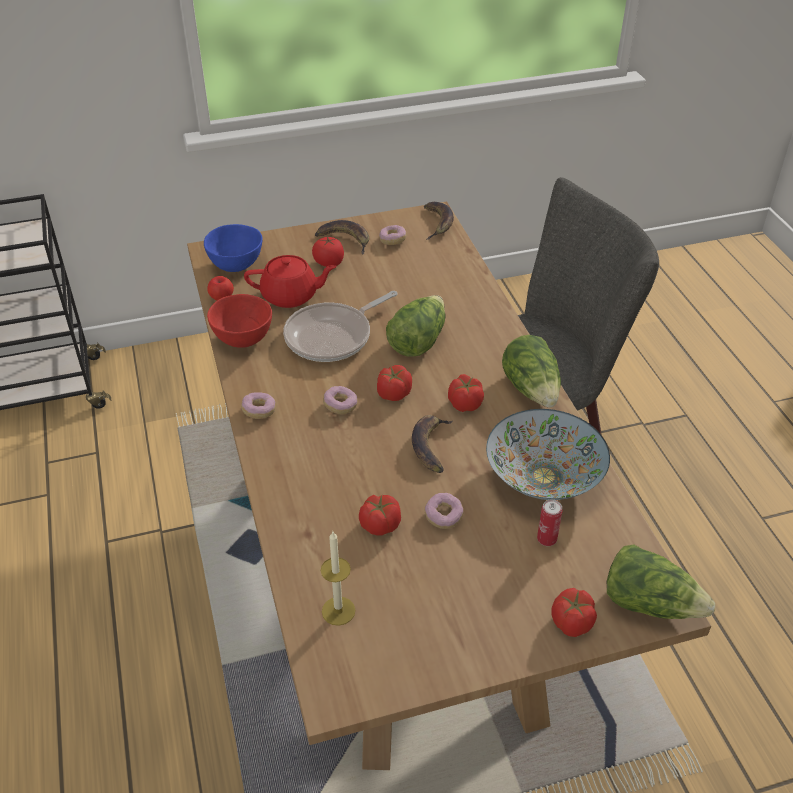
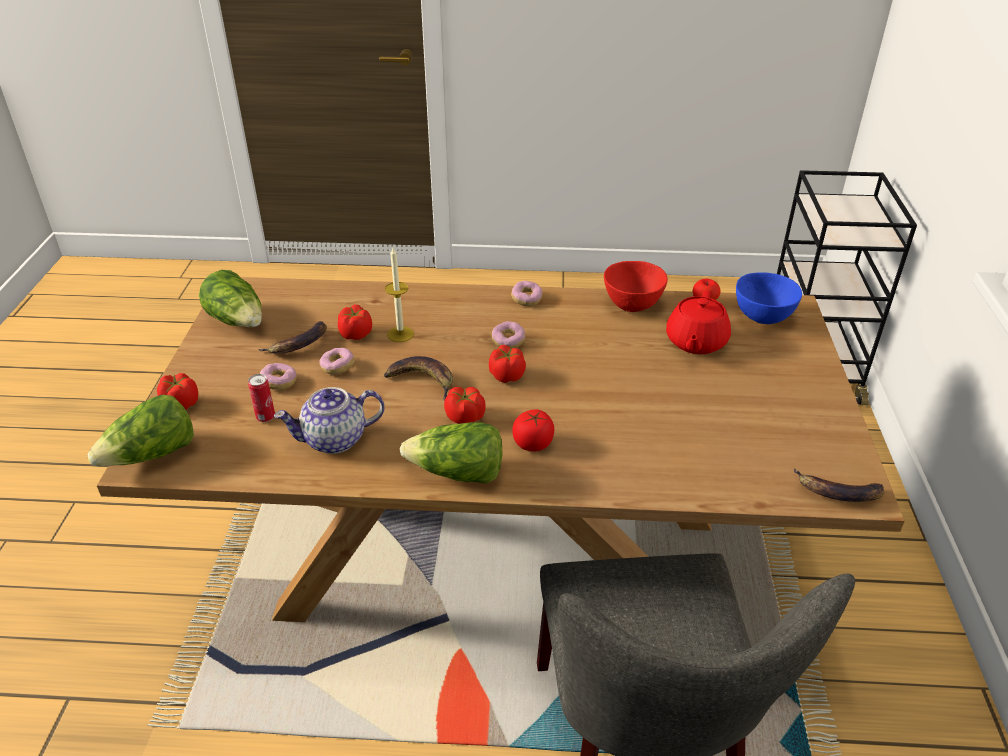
camera: 110 degrees right, 5 degrees down
frying pan [283,291,397,362] -> none
tomato [312,237,344,267] -> tomato moved to [512,409,555,451]
banana [315,220,369,254] -> banana moved to [258,321,327,354]
candle [320,532,355,626] -> candle moved to [385,248,414,342]
donut [379,225,406,245] -> donut moved to [260,363,297,390]
lettuce [386,295,445,357] -> lettuce moved to [199,270,262,327]
bowl [486,409,610,500] -> teapot [274,387,385,454]

